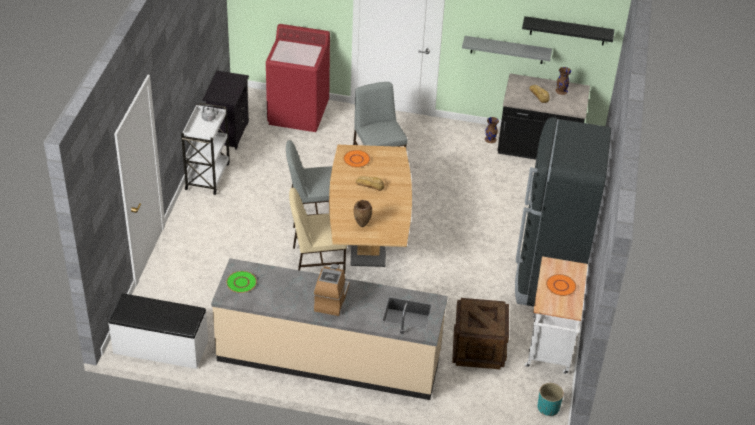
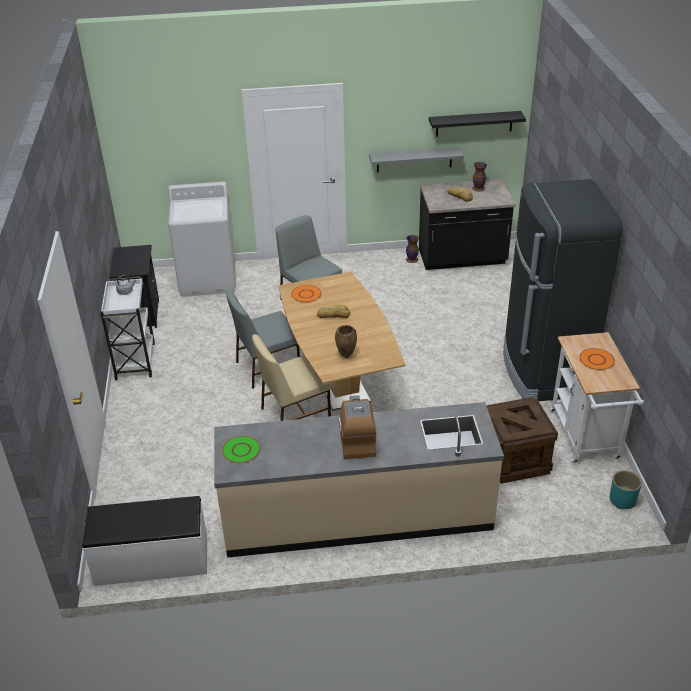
camera: 15 degrees left, 5 degrees down
red washing machine [266,24,330,132] -> white washing machine [168,181,236,297]

